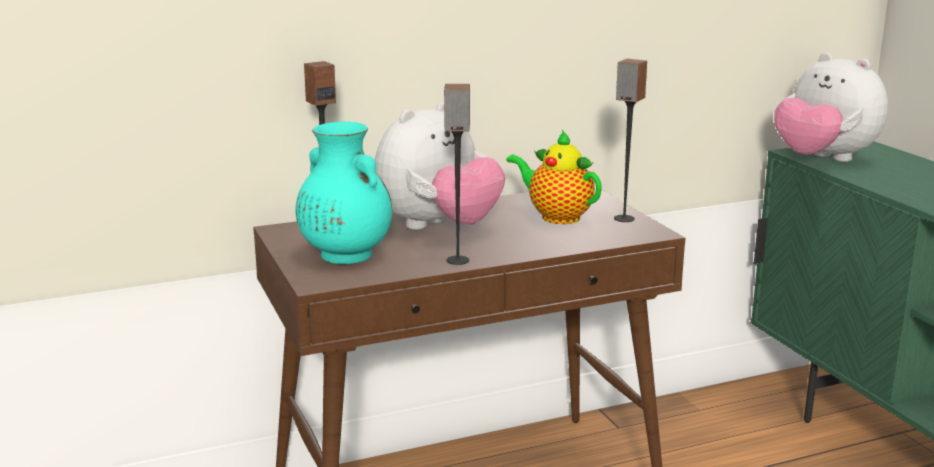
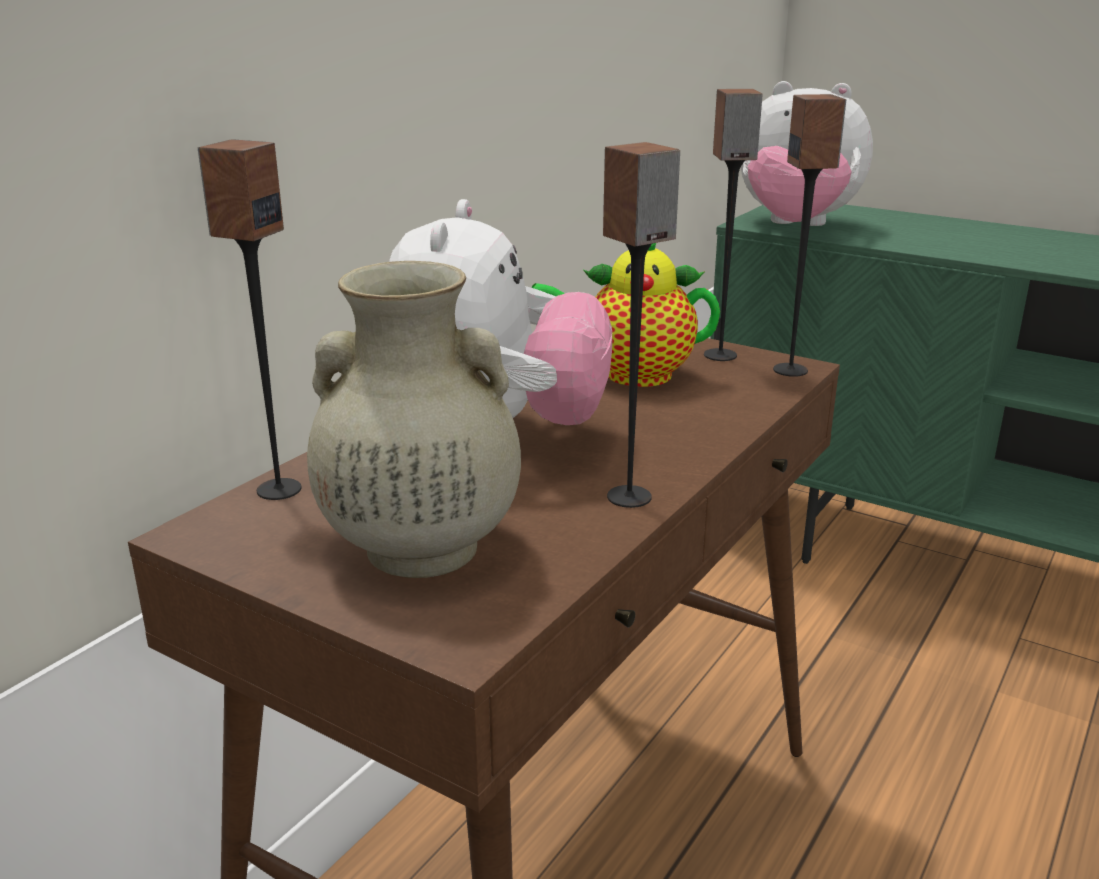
camera: 35 degrees left, 5 degrees up
turquoise vase [295,122,392,264] -> beige vase [307,261,521,578]
none -> speaker [773,94,846,377]

